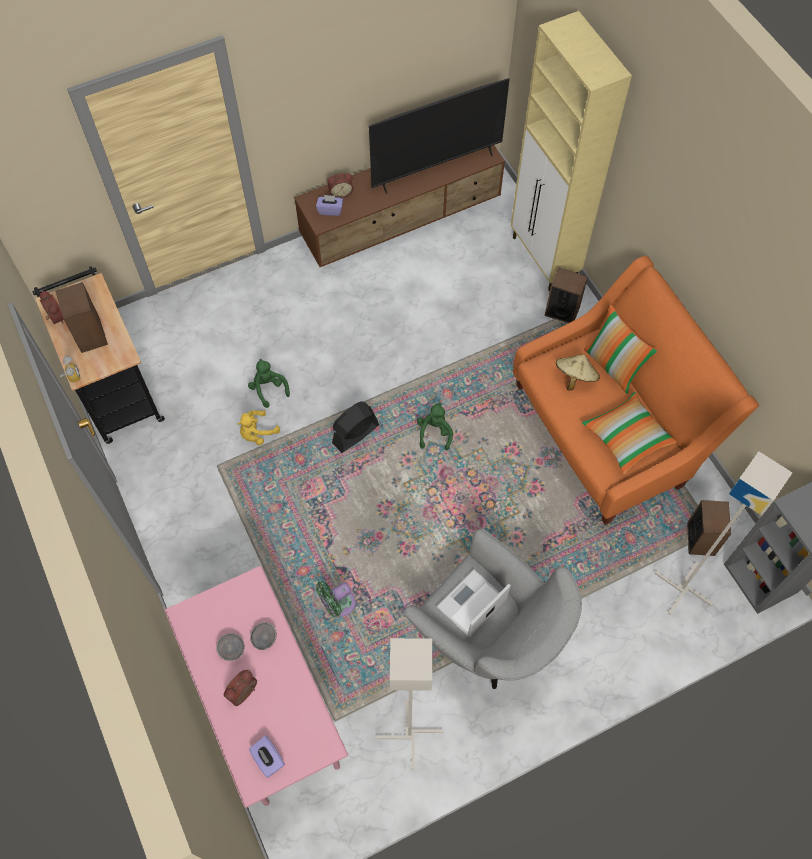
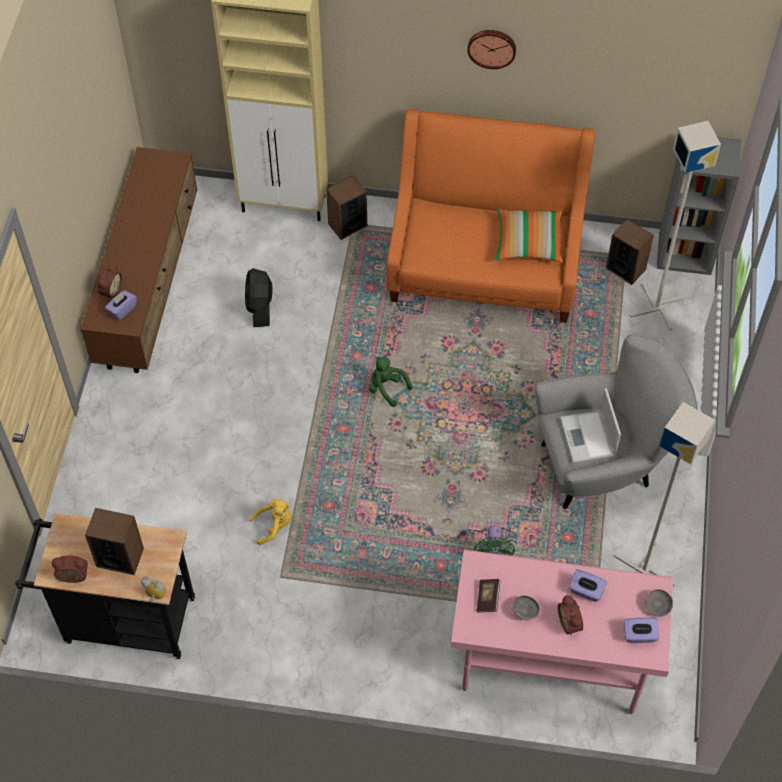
camera: 55 degrees left, 5 degrees down
yellow plush toy [237,410,280,445] -> yellow plush toy turned 105 degrees counterclockwise [249,499,291,545]
green plush toy [248,359,290,408] -> none
grey bowl [250,622,277,650] -> grey bowl moved to [645,589,673,617]
black fan [332,401,379,453] -> black fan moved to [245,268,273,327]
television [369,78,510,194] -> none
beige hat [556,354,600,390] -> none
pillow [584,305,657,394] -> none
none -> wall clock [467,30,516,69]
none -> book [476,579,501,613]
none -> purple tissue box [569,569,607,602]

